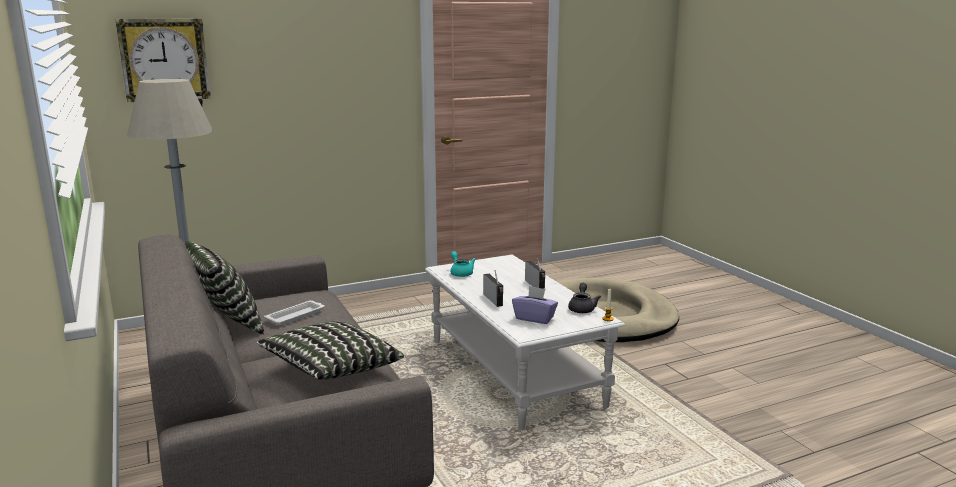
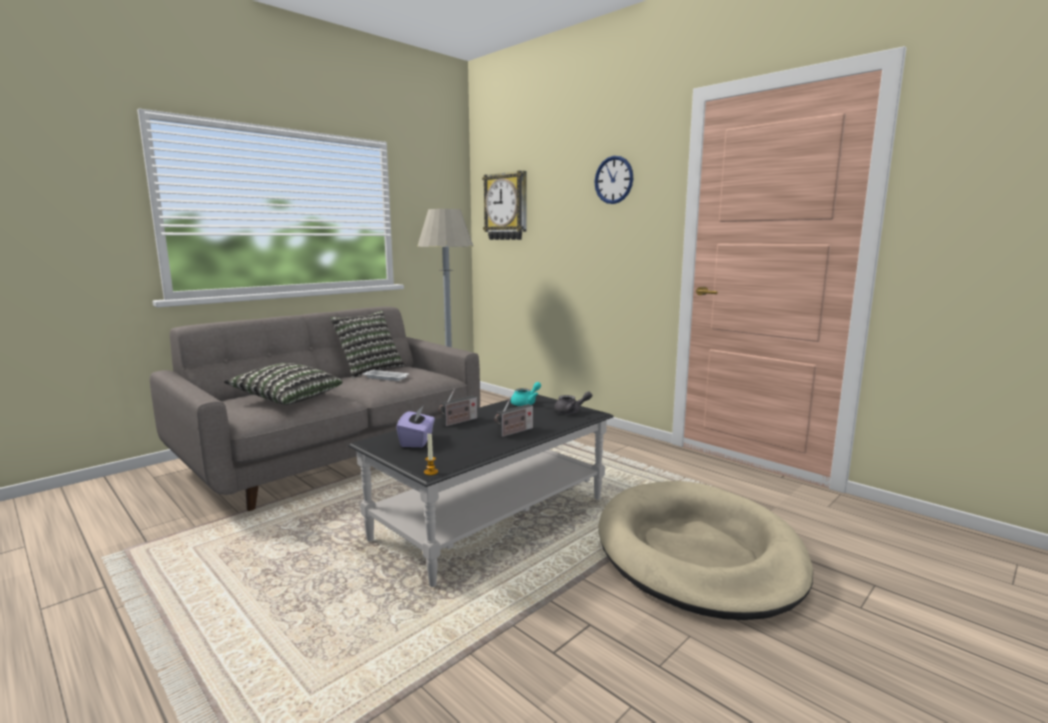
camera: 70 degrees right, 5 degrees down
white coffee table [425,255,625,431] -> black coffee table [349,395,614,587]
grey teapot [568,283,601,313] -> grey teapot moved to [554,391,592,414]
none -> wall clock [594,156,633,204]

